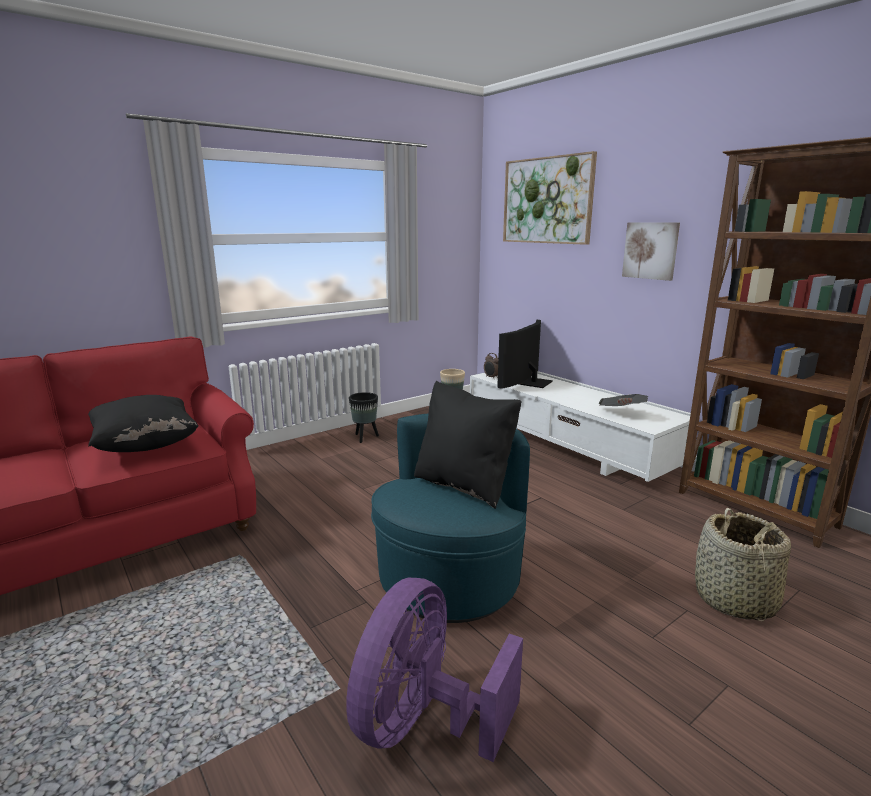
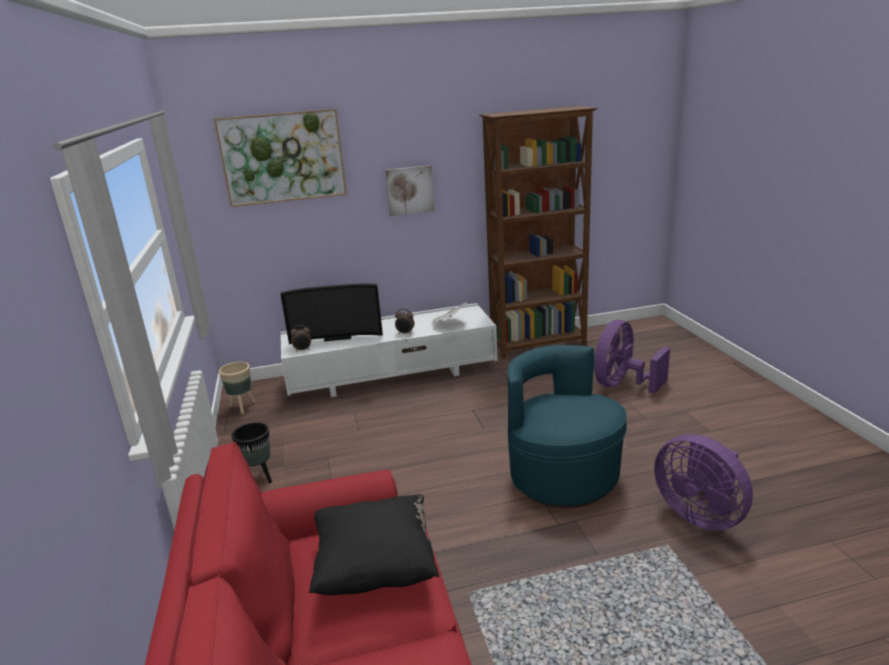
camera: 65 degrees left, 5 degrees up
black pillow [414,381,522,509] -> none
television [497,320,553,389] -> television turned 60 degrees counterclockwise [281,283,383,344]
basket [695,508,791,621] -> purple fan [594,320,670,394]
none -> alarm clock [395,309,414,334]

